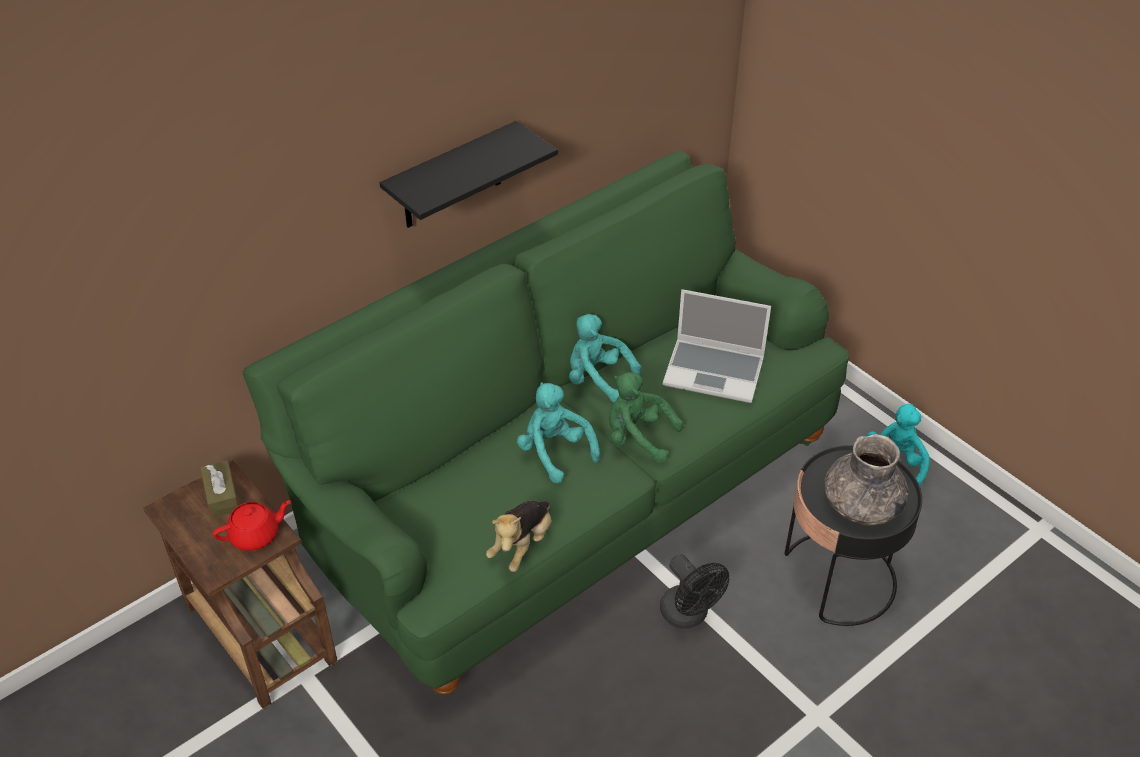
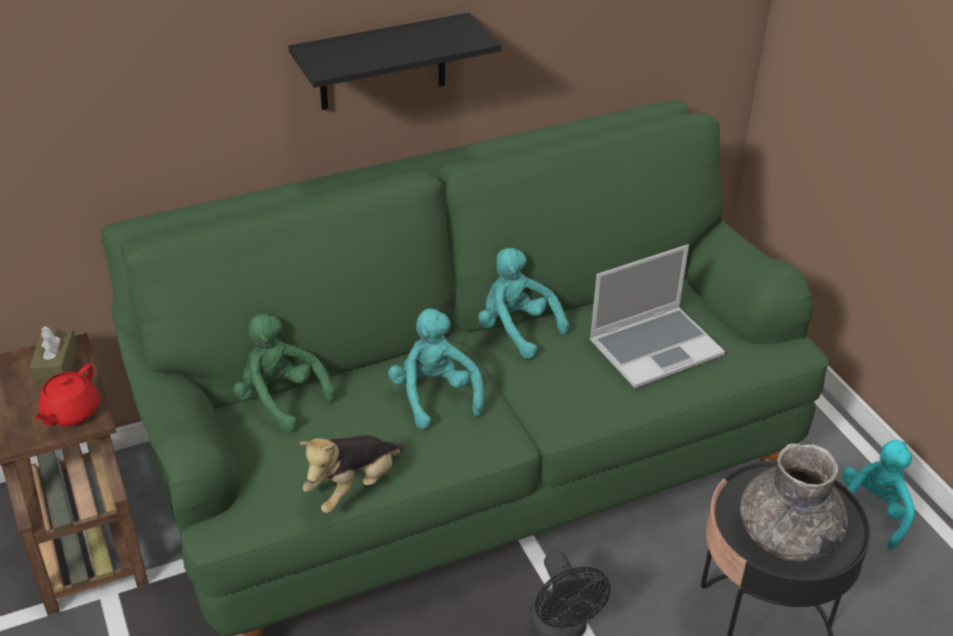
camera: 15 degrees right, 5 degrees down
red teapot [213,500,291,551] -> red teapot turned 120 degrees clockwise [34,364,99,426]
green plush toy [609,372,683,463] -> green plush toy moved to [233,314,335,432]
laptop [663,289,771,403] -> laptop turned 60 degrees counterclockwise [590,245,725,388]

